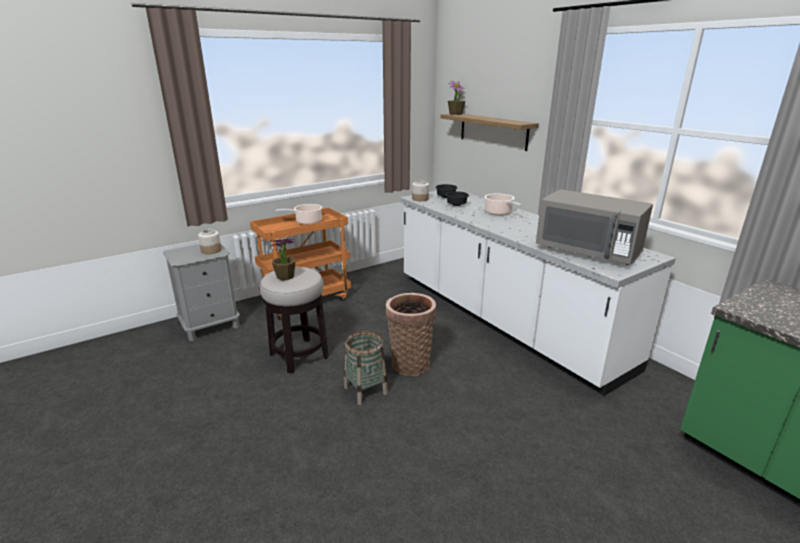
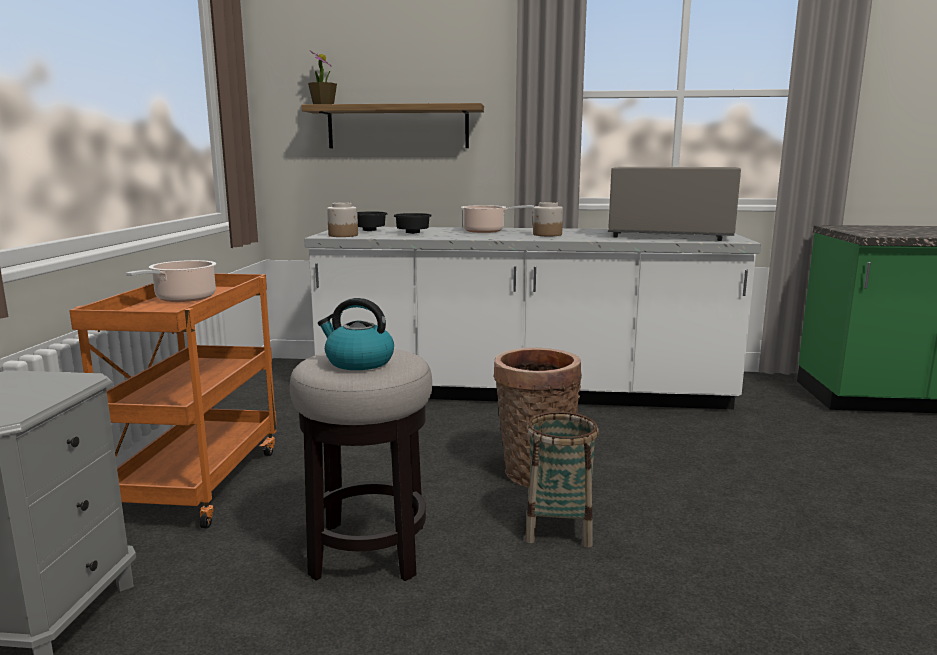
camera: 50 degrees left, 10 degrees down
jar [198,229,221,254] -> jar moved to [533,202,563,236]
potted plant [271,238,296,280] -> kettle [318,298,394,370]
grey microwave [536,189,653,265] -> grey microwave turned 150 degrees counterclockwise [608,167,741,241]

